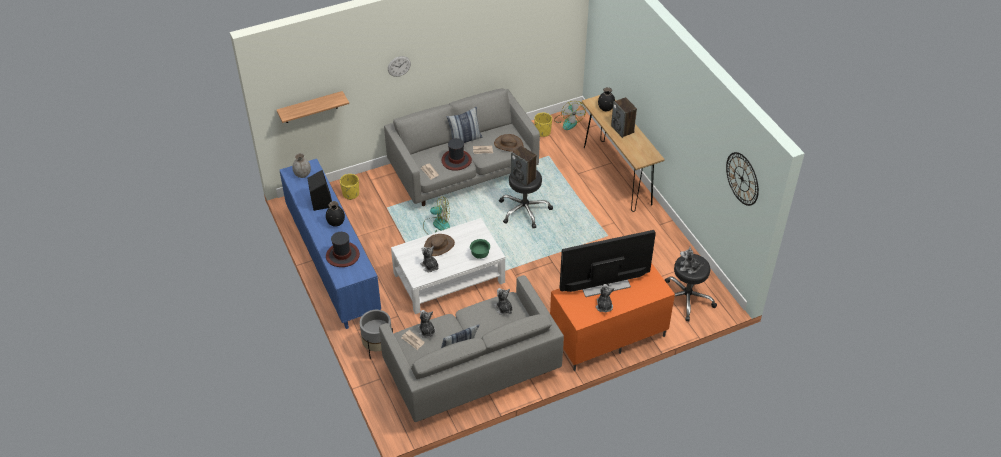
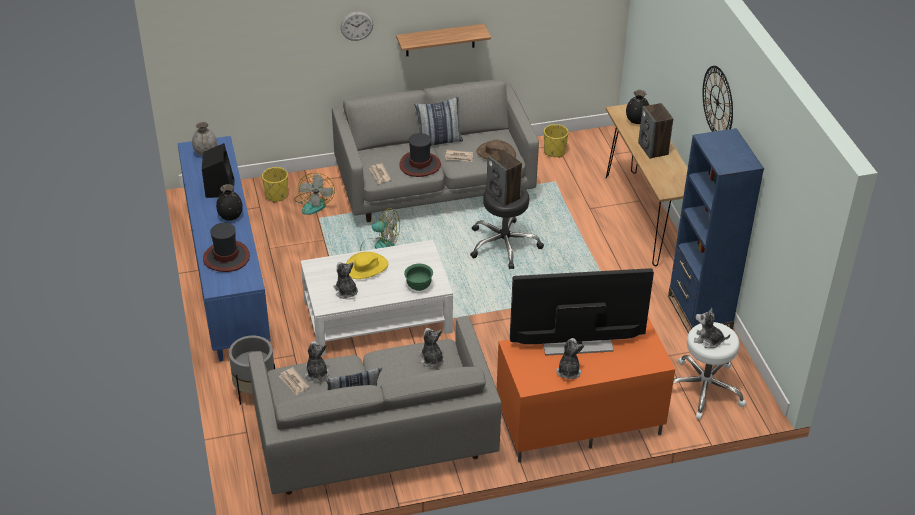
camera: 10 degrees right, 5 degrees down
shelf [277,91,349,123] -> shelf moved to [396,24,491,56]
brown hat [424,234,455,256] -> yellow hat [346,252,388,279]
fan [554,101,586,130] -> fan moved to [294,173,335,215]
black stool [665,254,717,321] -> white stool [673,322,747,420]
wall clock [726,152,759,206] -> wall clock moved to [702,66,733,132]
none -> blue bookcase [668,128,764,334]

